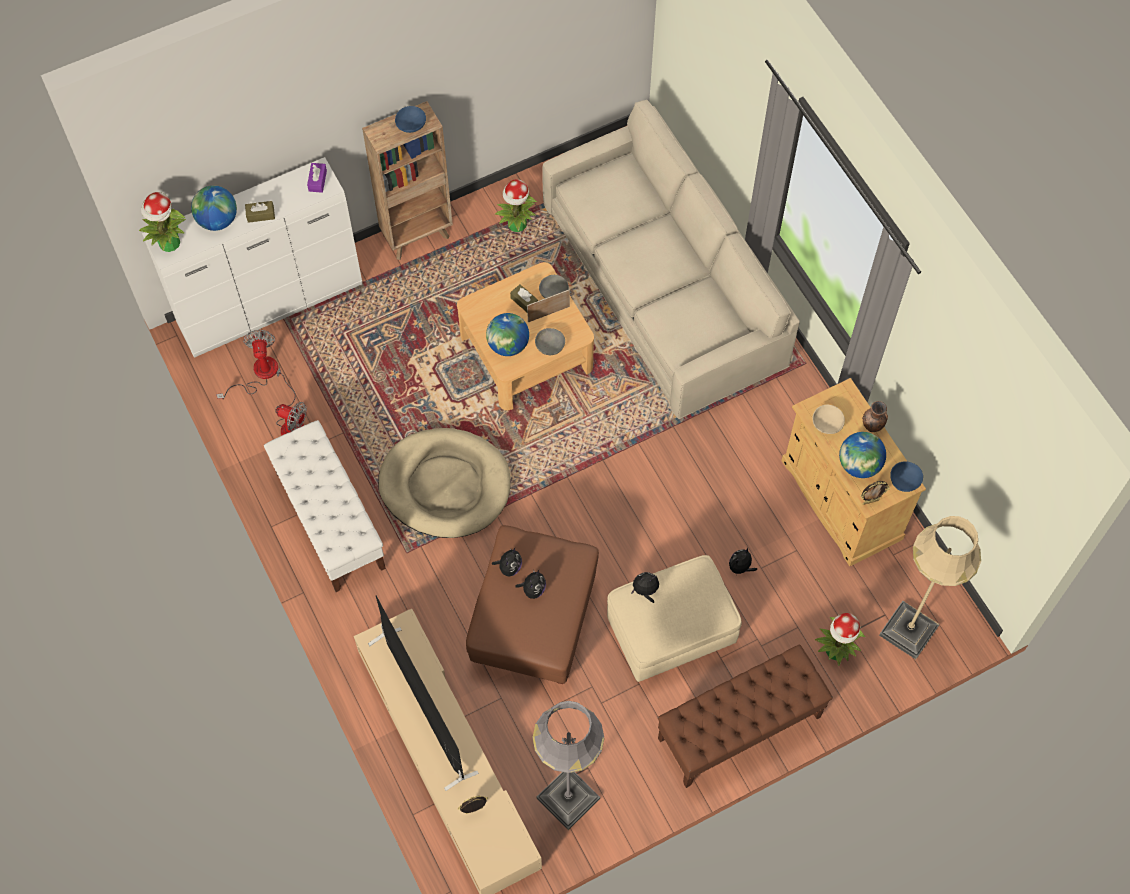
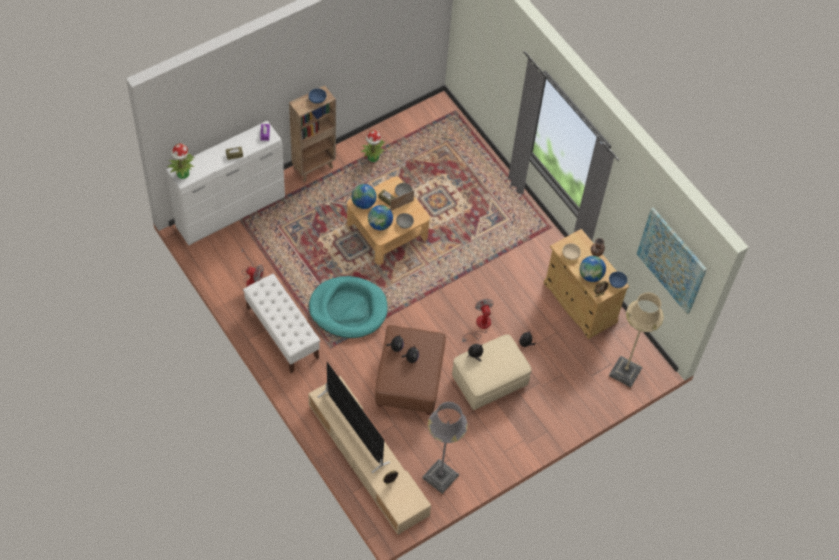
camera: 10 degrees left, 5 degrees down
globe [191,185,237,231] -> globe moved to [351,184,376,209]
fan [216,330,278,399] -> fan moved to [462,299,494,343]
beige dog bed [378,428,510,538] -> turquoise dog bed [309,276,388,338]
beige sofa [543,99,800,419] -> none
brown bench [658,644,833,788] -> none
potted plant [815,613,865,666] -> none
none -> picture [637,207,707,314]

